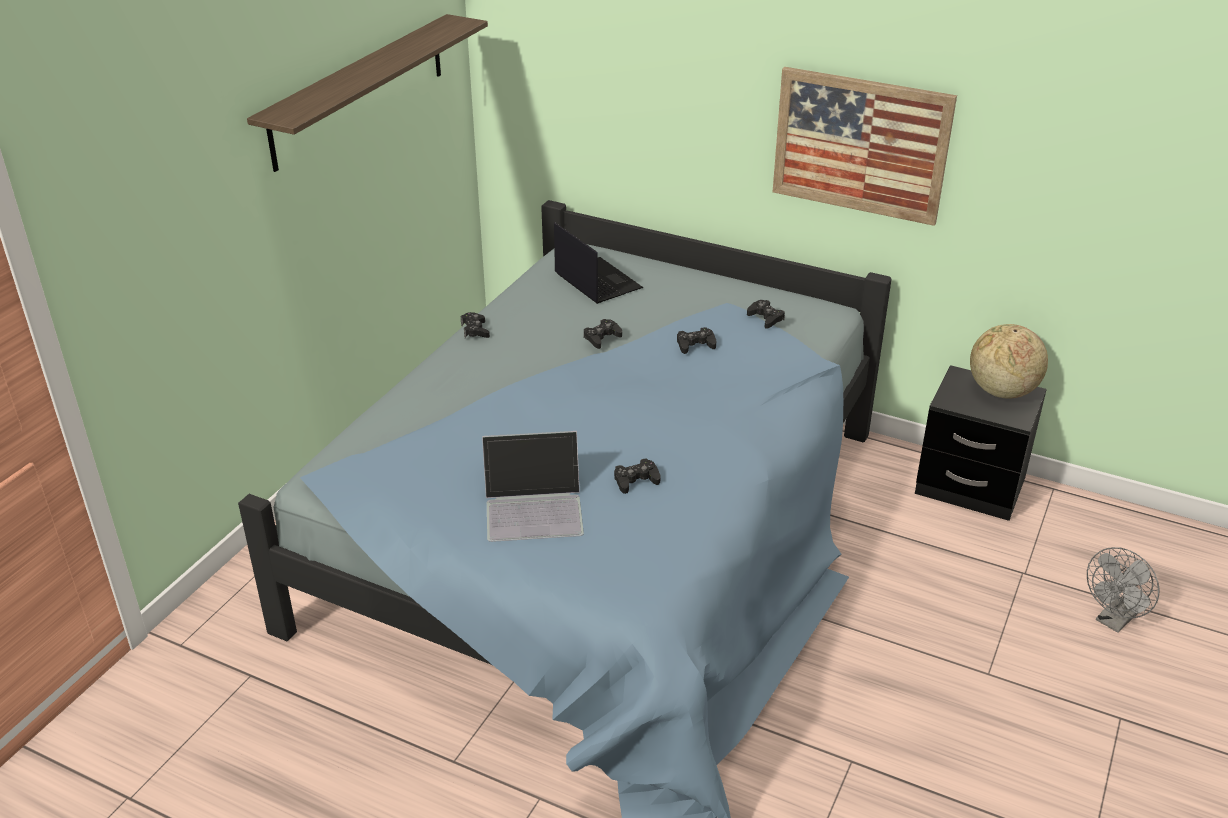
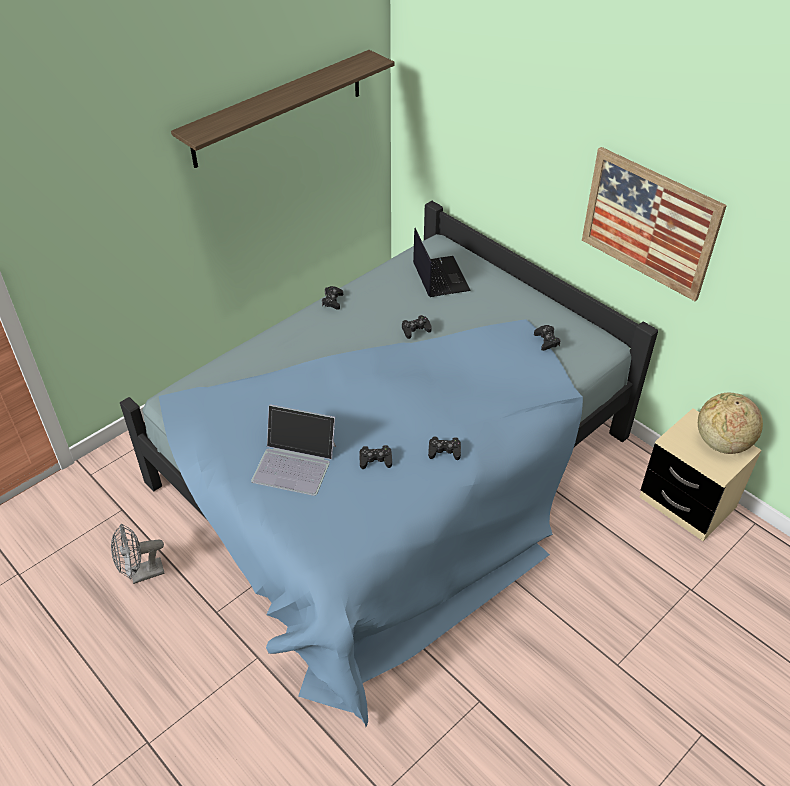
camera: 20 degrees right, 10 degrees up
black game controller [677,327,716,354] -> black game controller moved to [428,437,461,460]
black nightstand [915,365,1047,521] -> beige nightstand [640,408,761,541]
grey fan [1087,547,1159,633] -> grey fan moved to [111,524,164,584]

